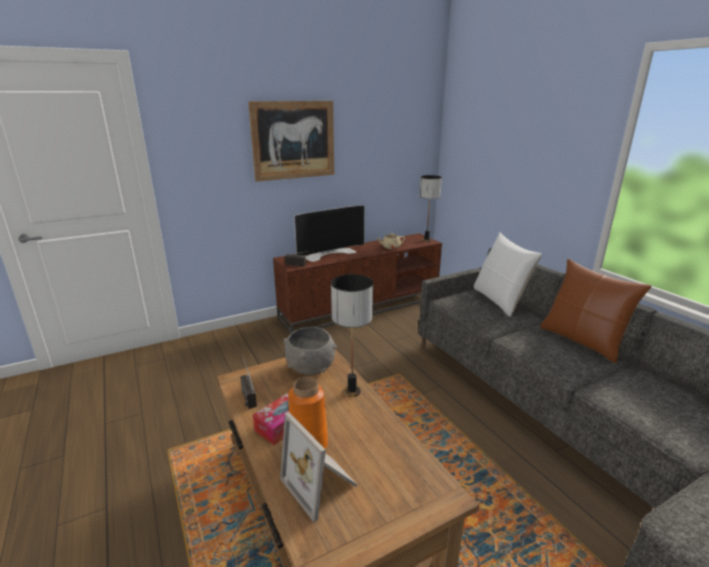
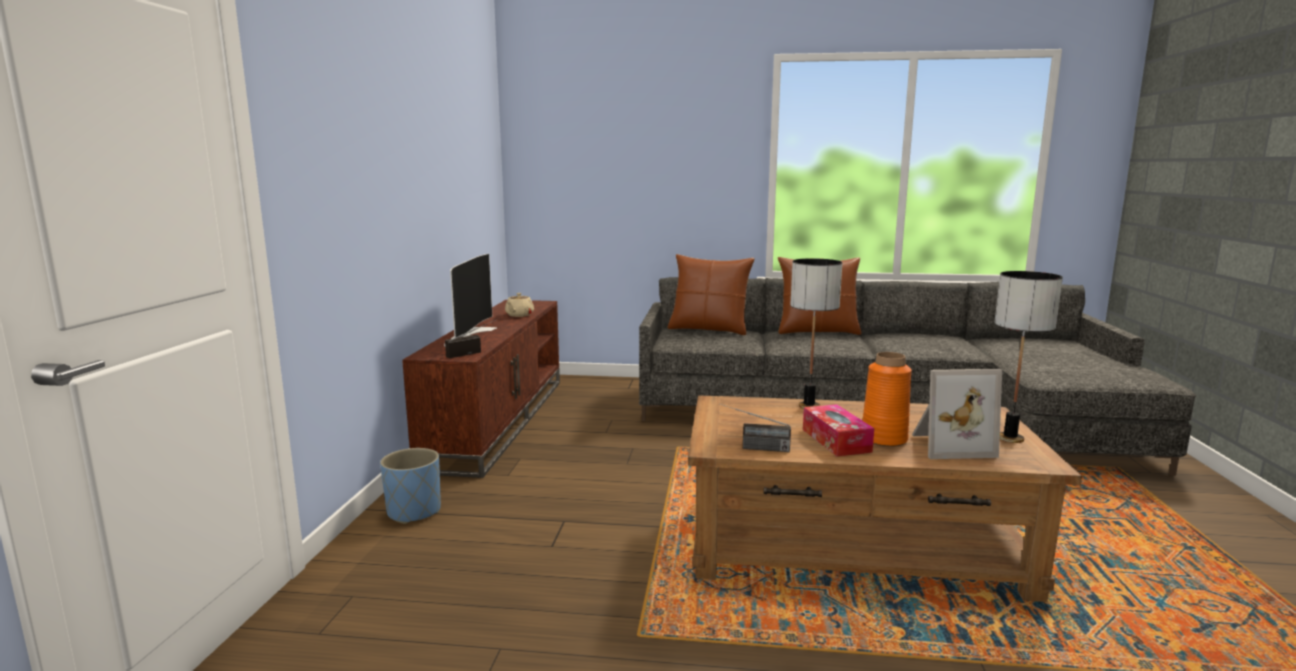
camera: 55 degrees left, 10 degrees down
picture [248,101,334,182] -> none
grey bowl [283,327,336,375] -> none
table lamp [419,175,442,242] -> table lamp moved to [995,271,1063,443]
white pillow [474,232,542,317] -> brown pillow [667,254,755,335]
none -> blue planter [380,448,441,524]

